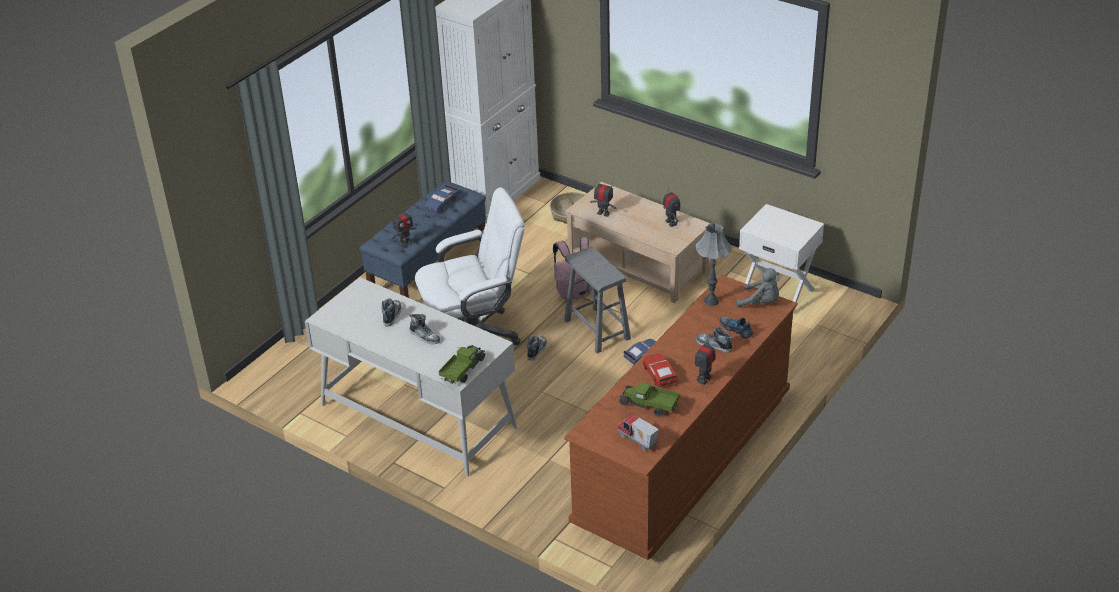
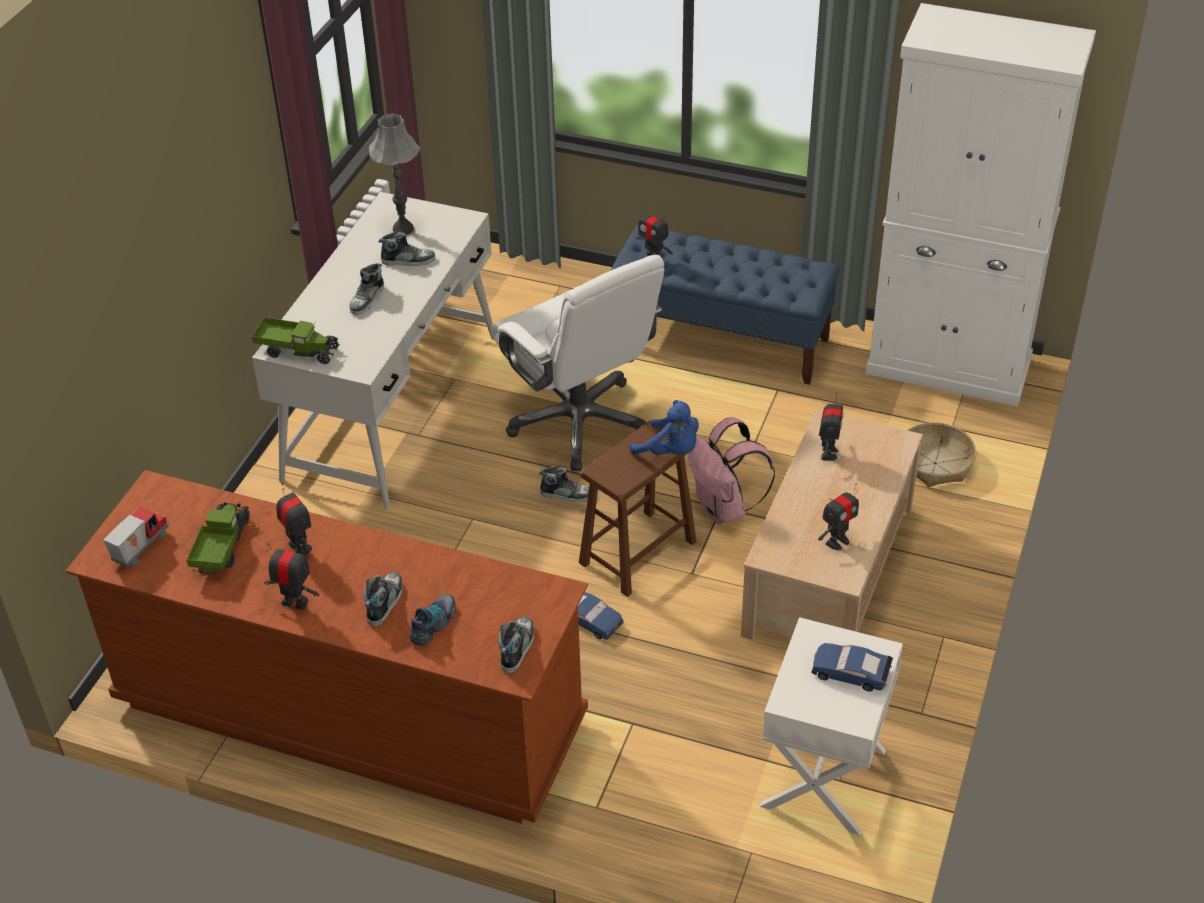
camera: 75 degrees right, 5 degrees up
blue toy car [425,185,458,213] -> blue toy car moved to [811,643,893,691]
grey stool [564,247,631,353] -> brown stool [579,420,697,597]
red toy car [643,354,678,387] -> toy robot [276,483,312,556]
grey table lamp [696,223,732,306] -> grey table lamp moved to [369,114,420,235]
grey plush toy [736,268,779,307] -> shoe [499,616,534,673]
none -> blue plush toy [630,400,699,455]

